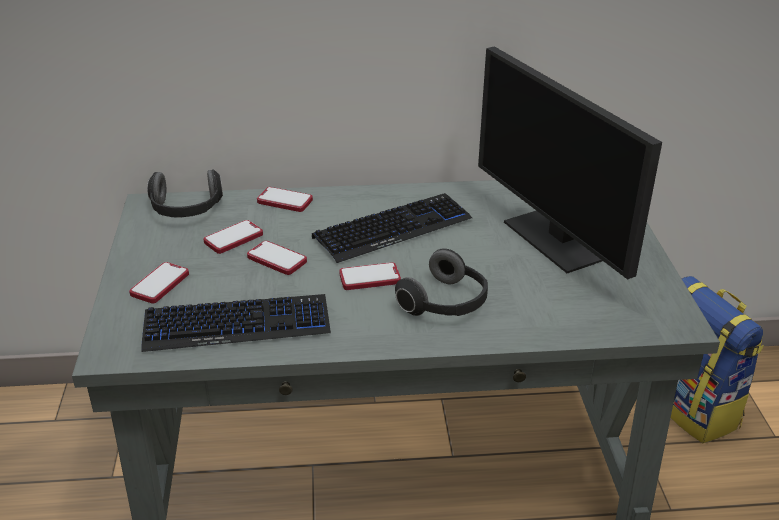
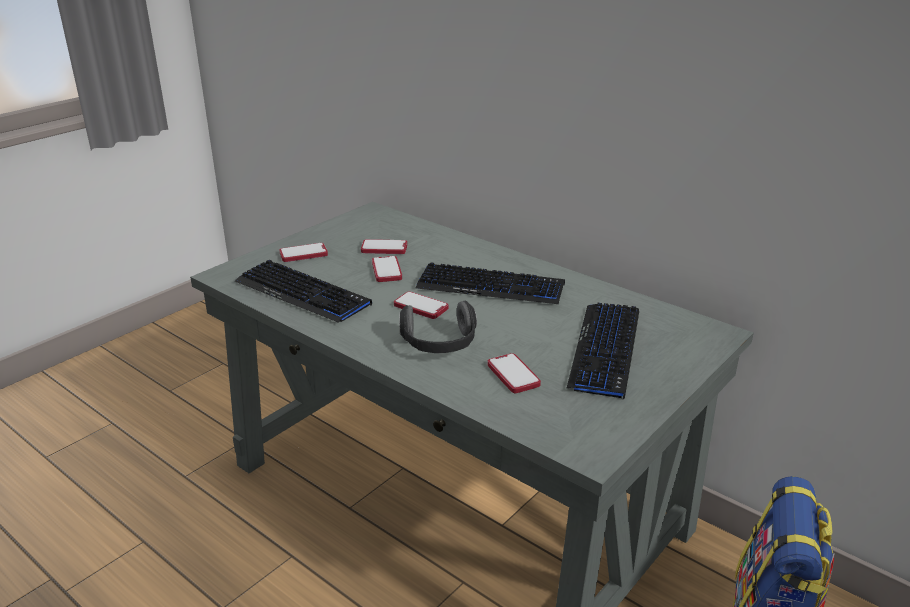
camera: 45 degrees right, 5 degrees down
headphones [147,169,223,217] -> none
phone [257,187,313,212] -> phone moved to [487,353,541,393]
monitor [478,46,662,280] -> keyboard [567,303,639,399]

